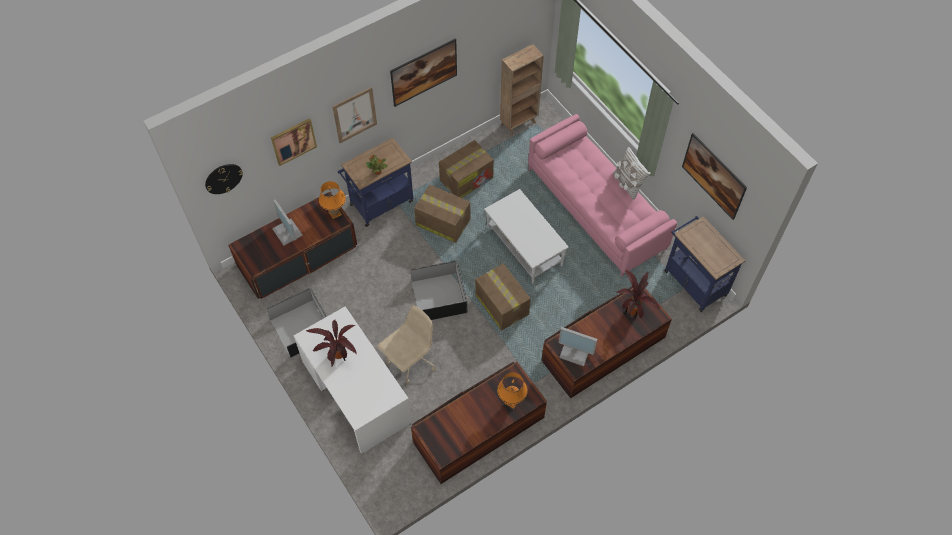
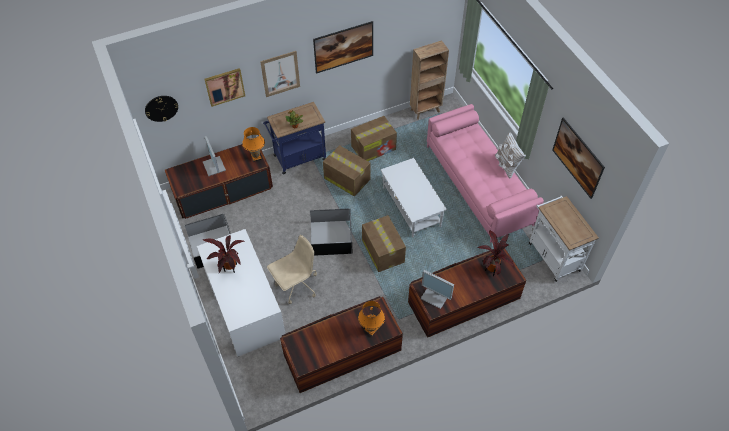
camera: 10 degrees right, 5 degrees down
blue cart [664,216,745,312] -> white cart [529,196,599,282]

